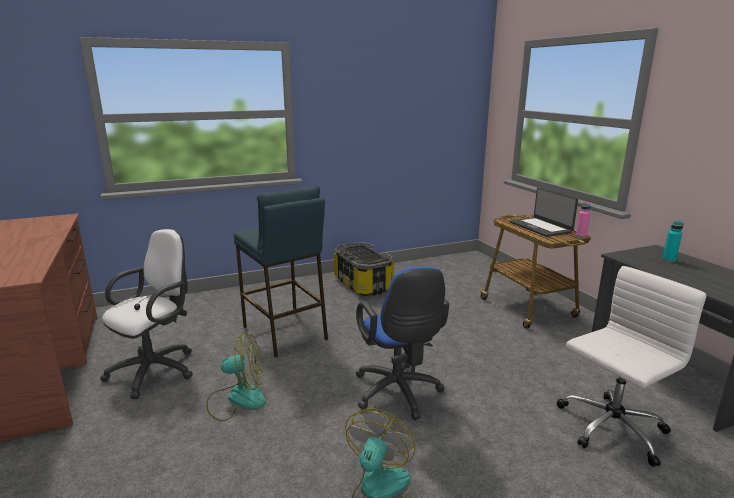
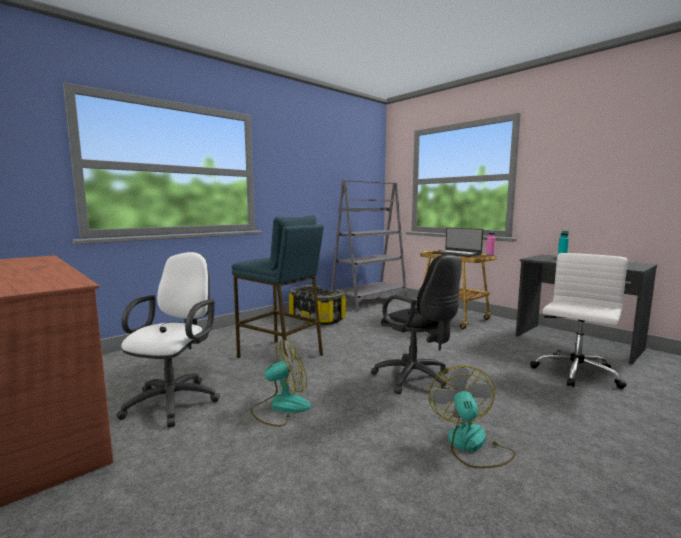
camera: 20 degrees left, 10 degrees down
blue office chair [355,266,449,420] -> black office chair [371,254,462,394]
none -> grey bookcase [331,179,407,311]

